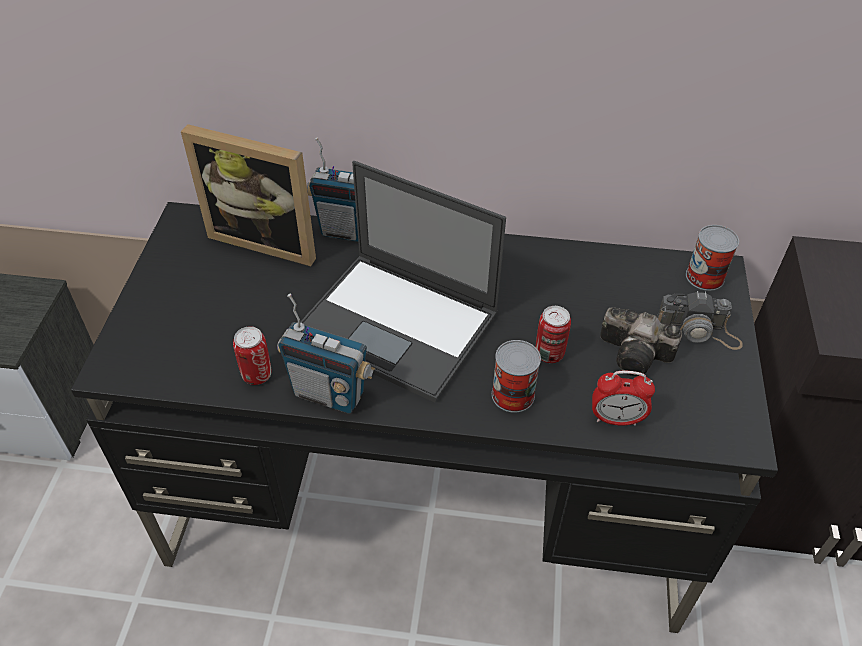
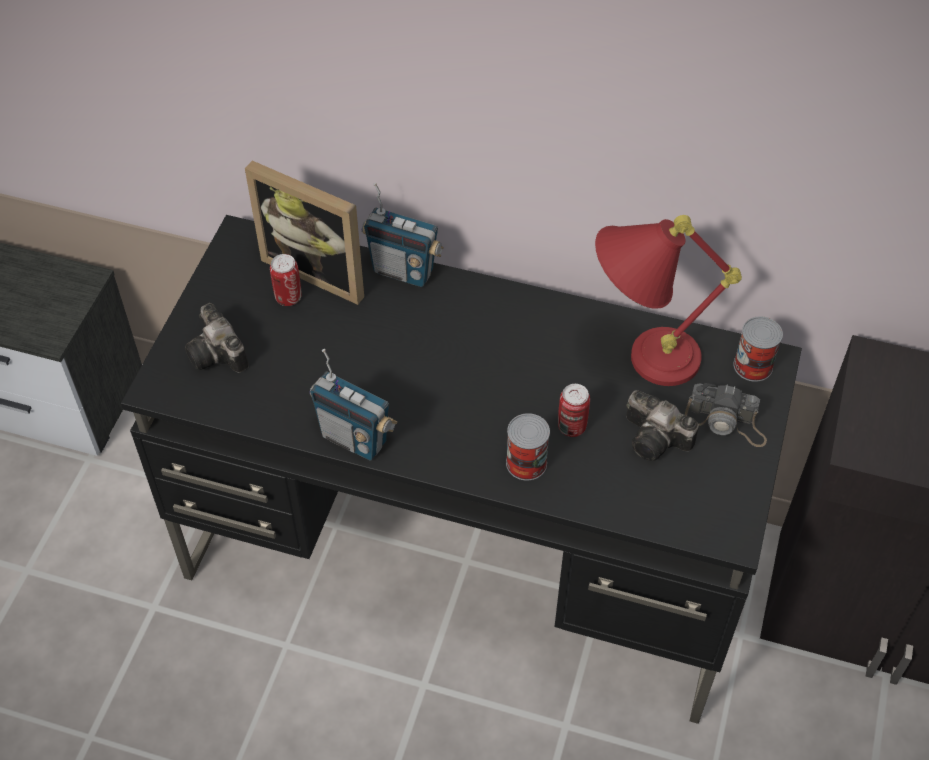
camera: 10 degrees right, 5 degrees up
can [233,326,271,385] -> can moved to [270,254,302,306]
laptop [300,161,506,403] -> none
alarm clock [592,370,655,426] -> none
none -> camera [185,303,249,373]
none -> red table lamp [595,215,742,386]

